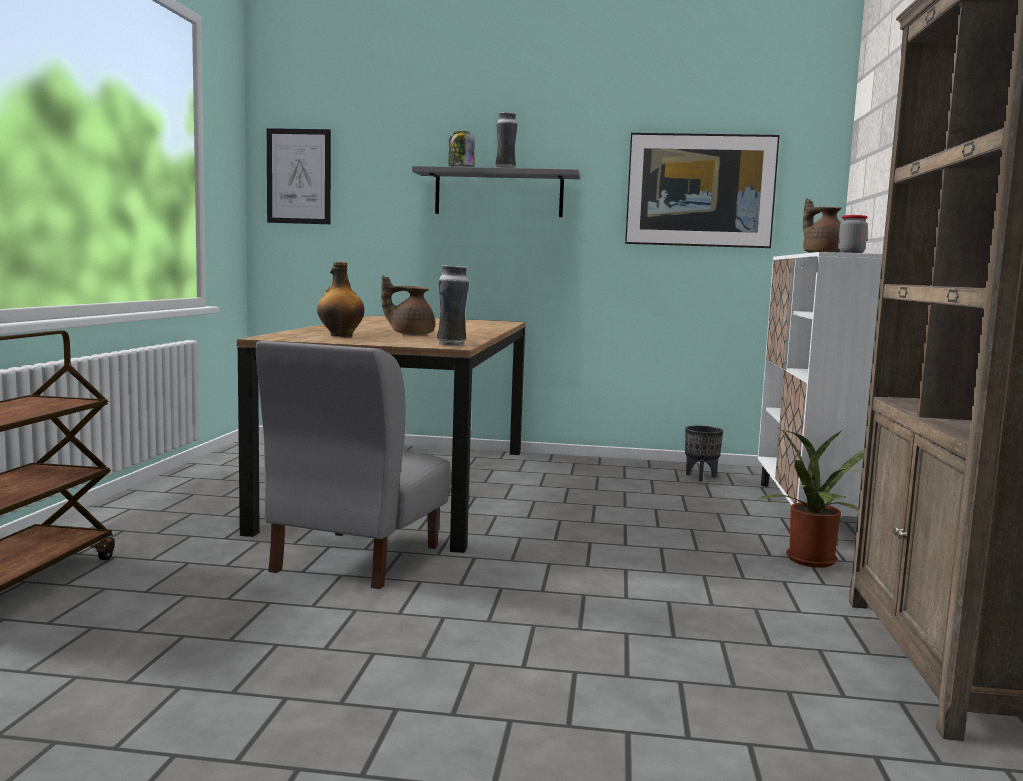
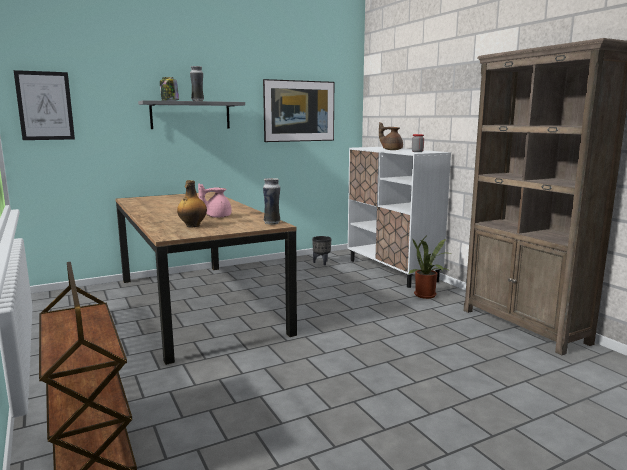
camera: 35 degrees left, 5 degrees up
grey chair [256,341,451,589] -> none
brown teapot [381,275,435,335] -> pink teapot [198,183,232,218]

